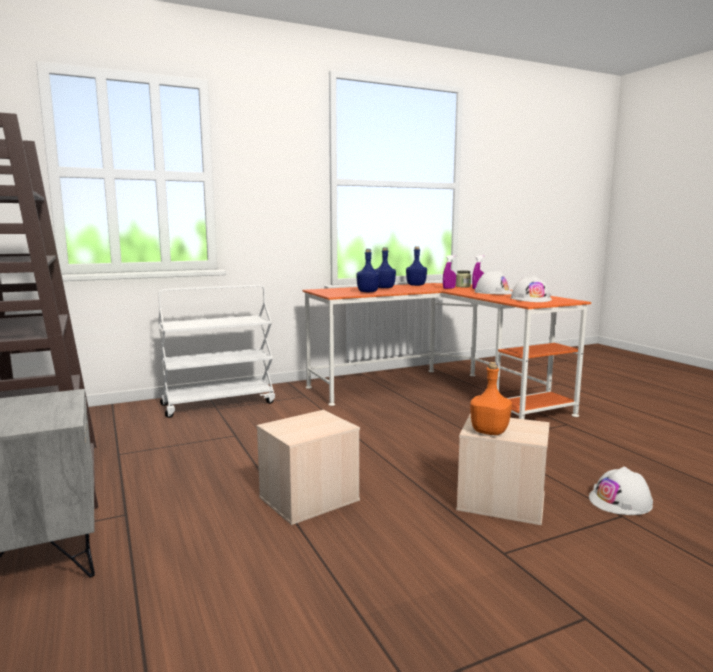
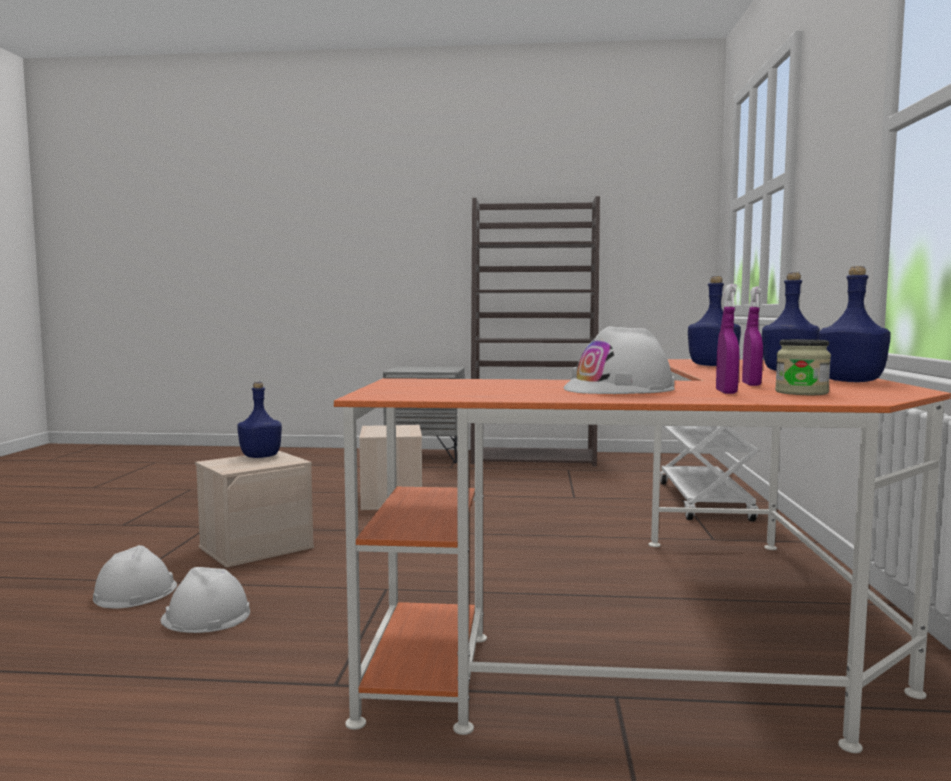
camera: 120 degrees right, 5 degrees down
orange bottle [470,362,512,435] -> blue bottle [237,382,282,458]
white hard hat [511,276,552,302] -> white hard hat moved to [161,567,250,633]

